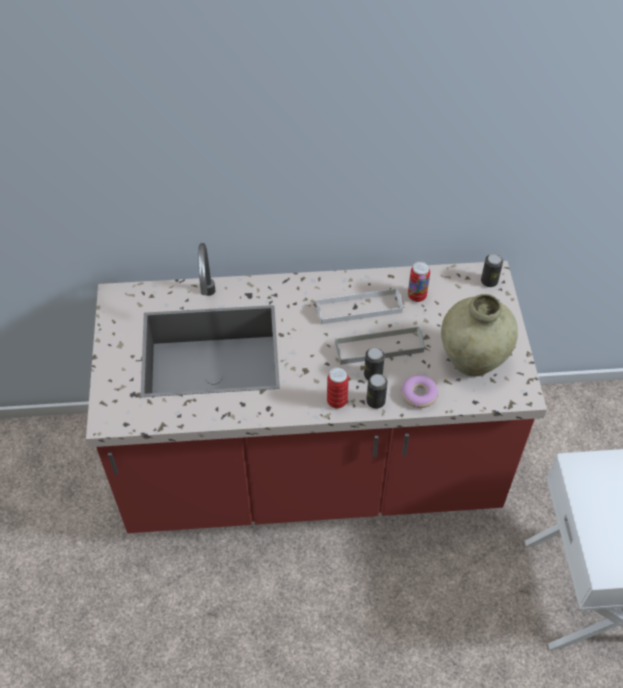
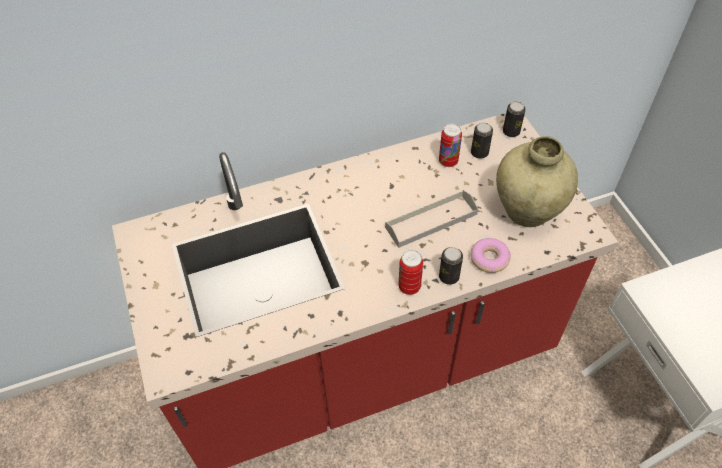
camera: 15 degrees left, 0 degrees up
white tray [316,288,403,325] -> none
can [364,348,385,380] -> can moved to [471,123,493,159]

